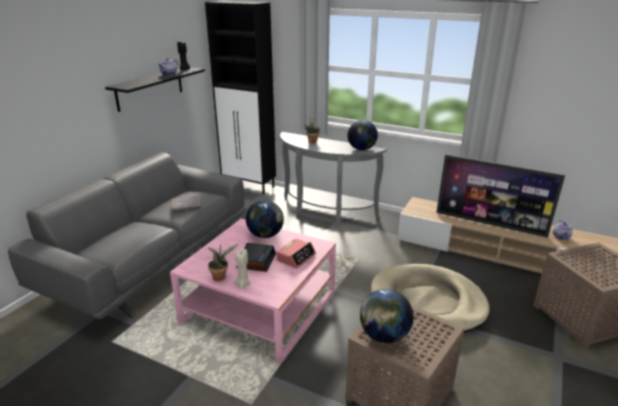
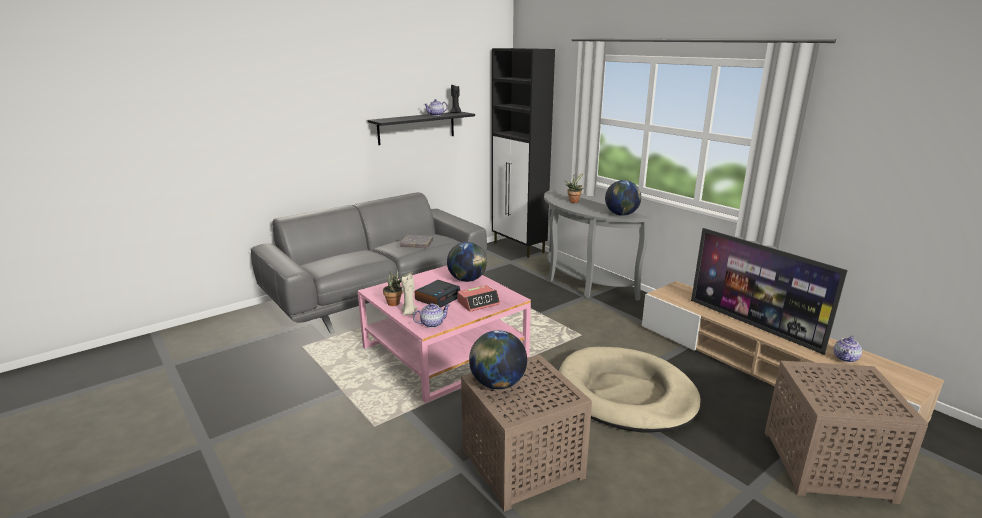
camera: 25 degrees right, 5 degrees down
none -> teapot [413,303,450,328]

